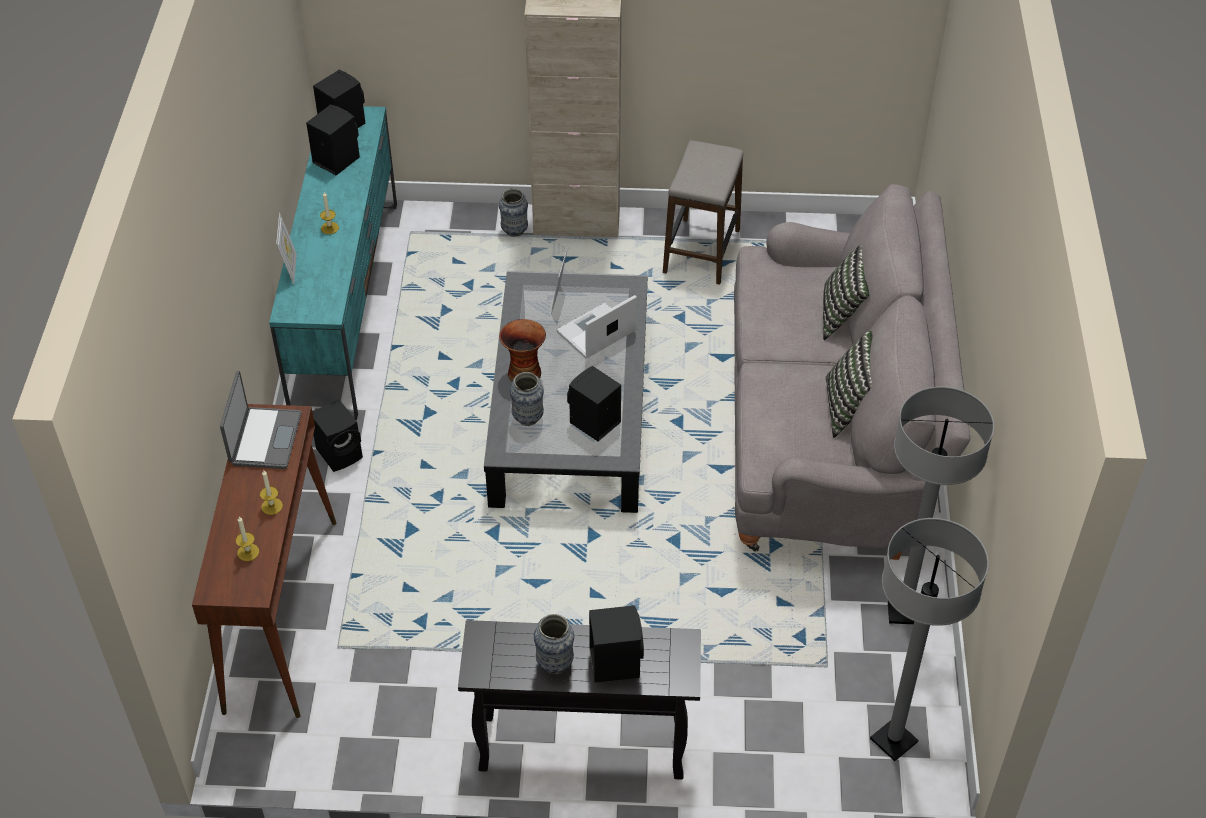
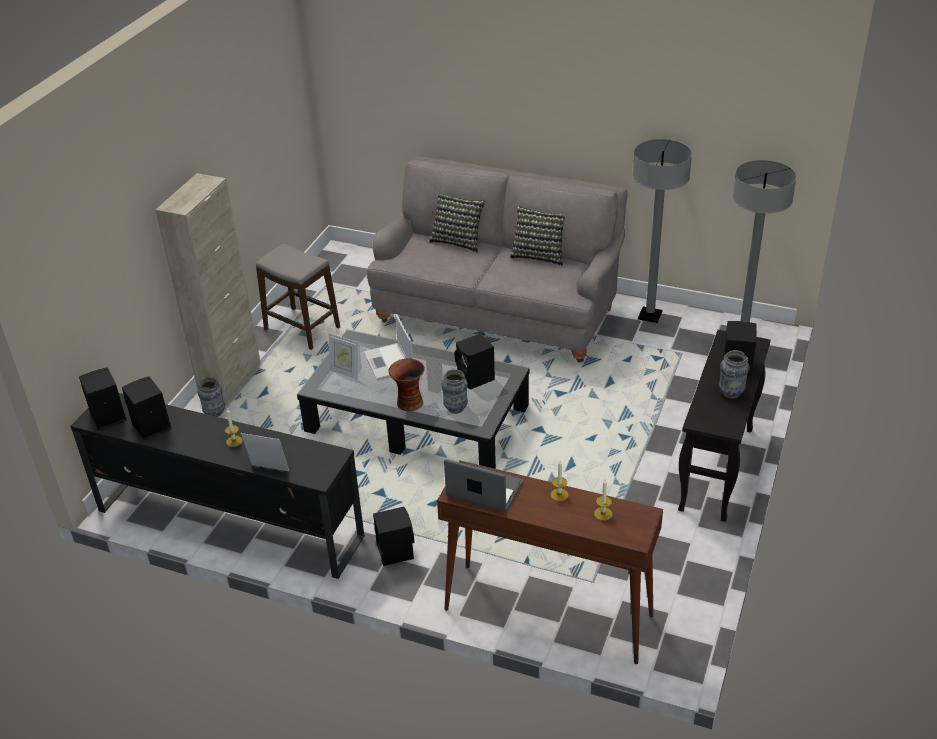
camera: 70 degrees left, 10 degrees down
turquoise tv stand [269,106,397,420] -> black tv stand [70,393,365,579]

